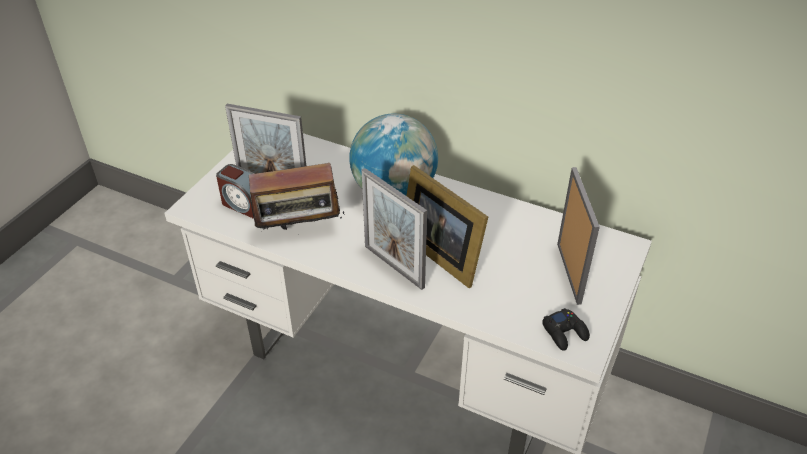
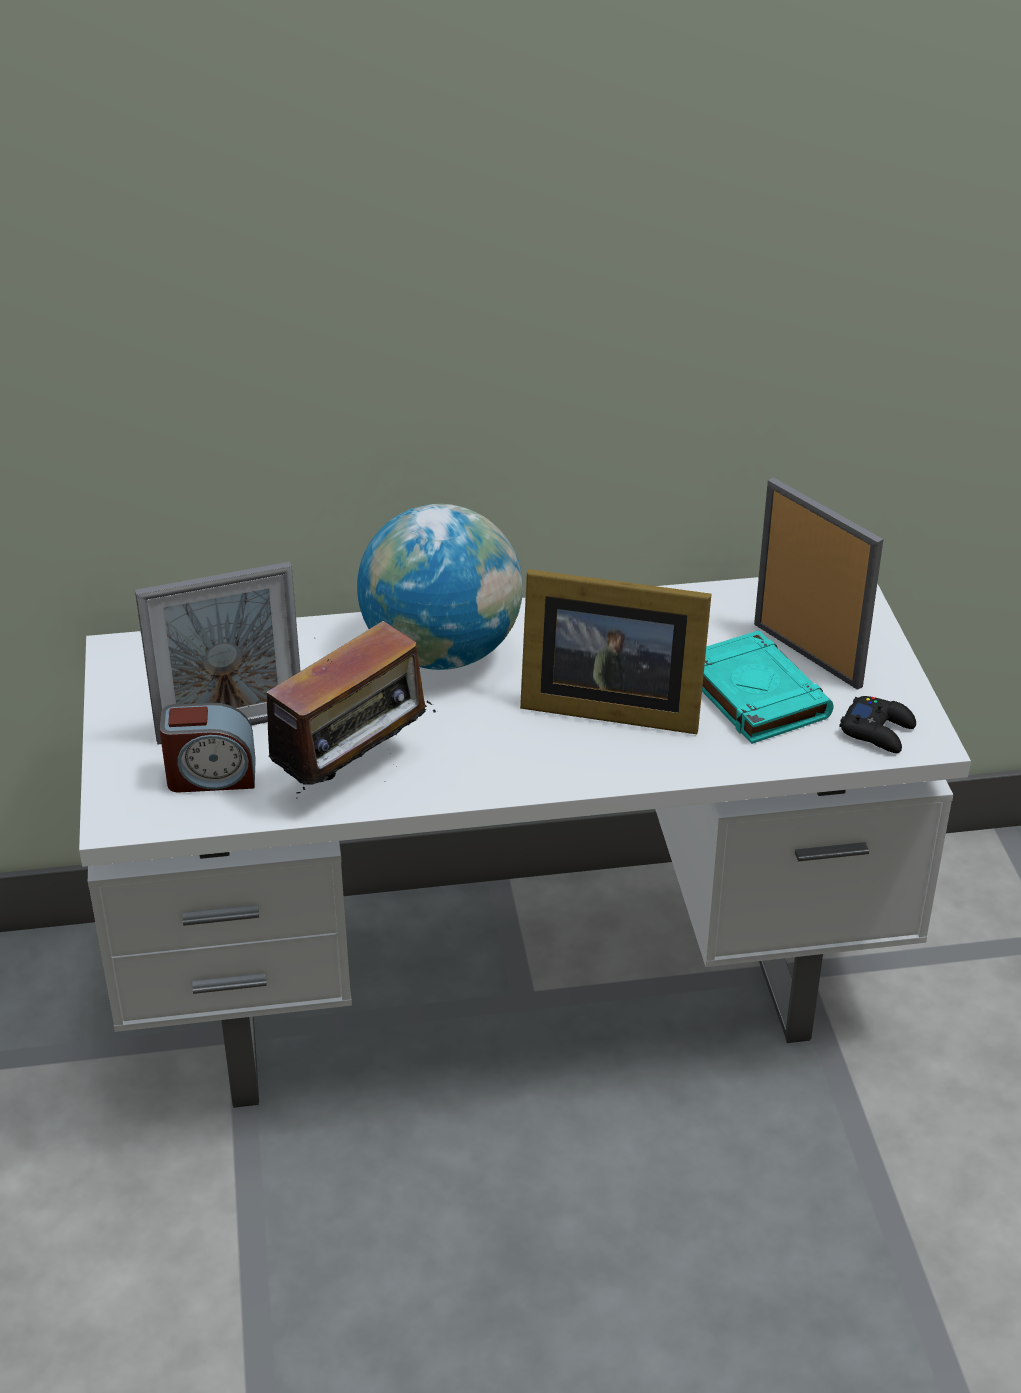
camera: 35 degrees left, 5 degrees down
picture frame [361,168,427,290] -> none
none -> turquoise book [702,630,834,744]

